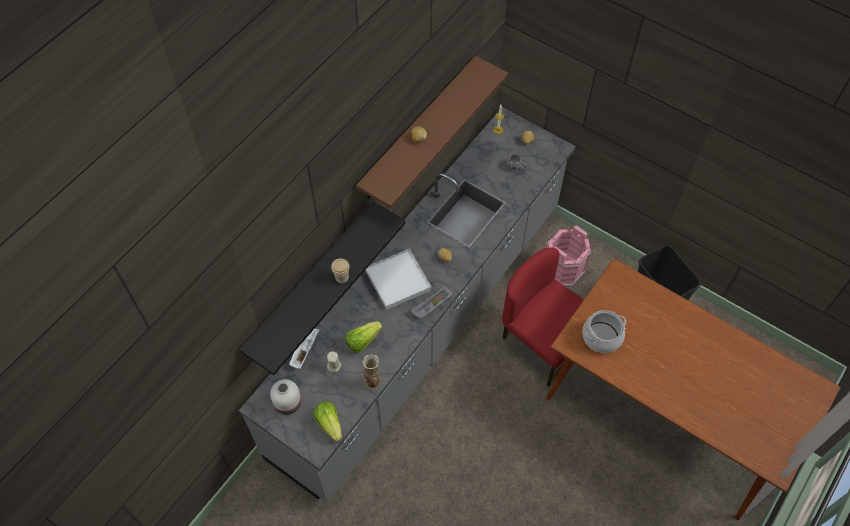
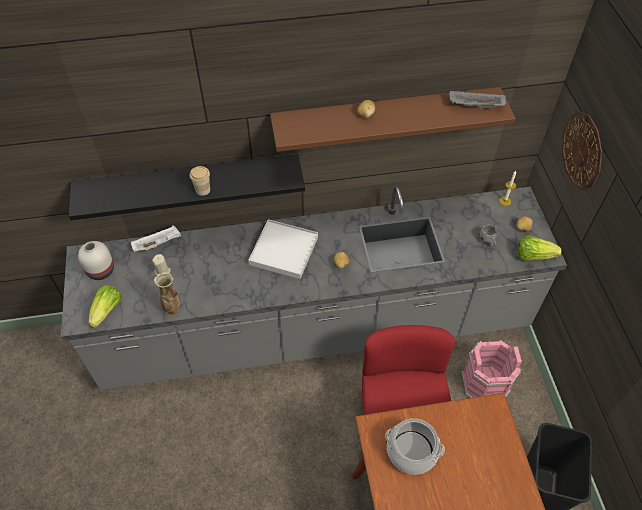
camera: 45 degrees right, 5 degrees down
lettuce [345,321,382,353] -> lettuce moved to [518,235,562,261]
grey tray [411,285,453,319] -> grey tray moved to [450,90,506,109]
none -> wall clock [562,111,602,191]

